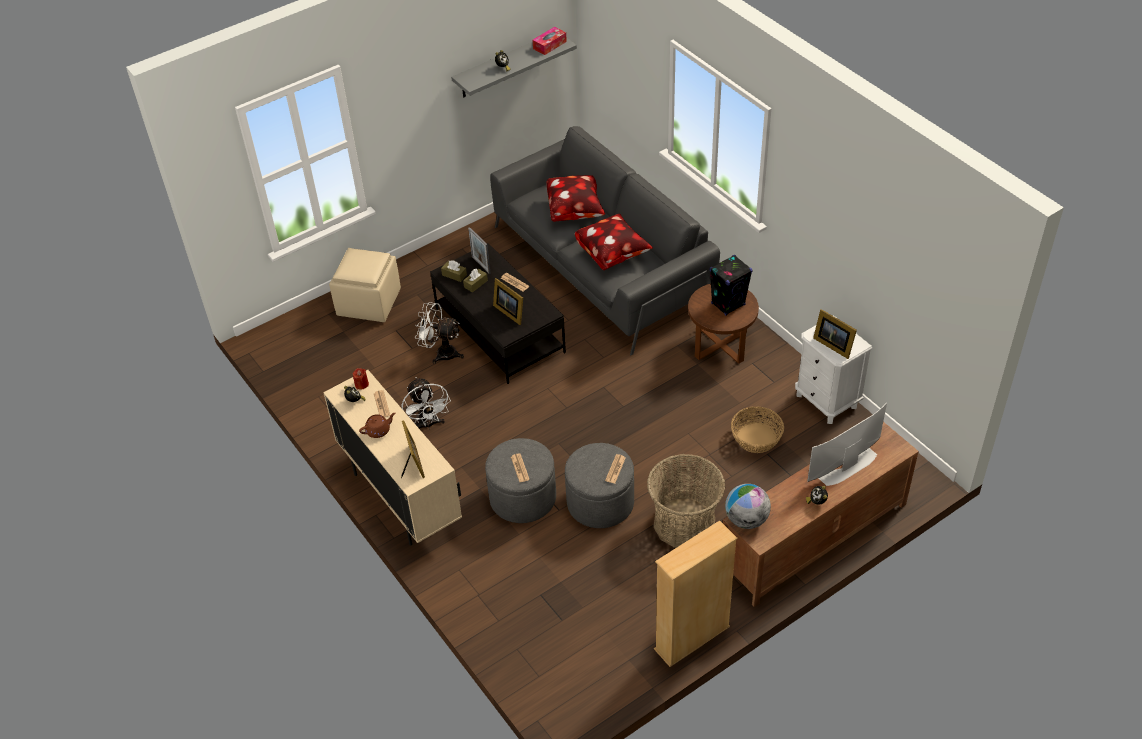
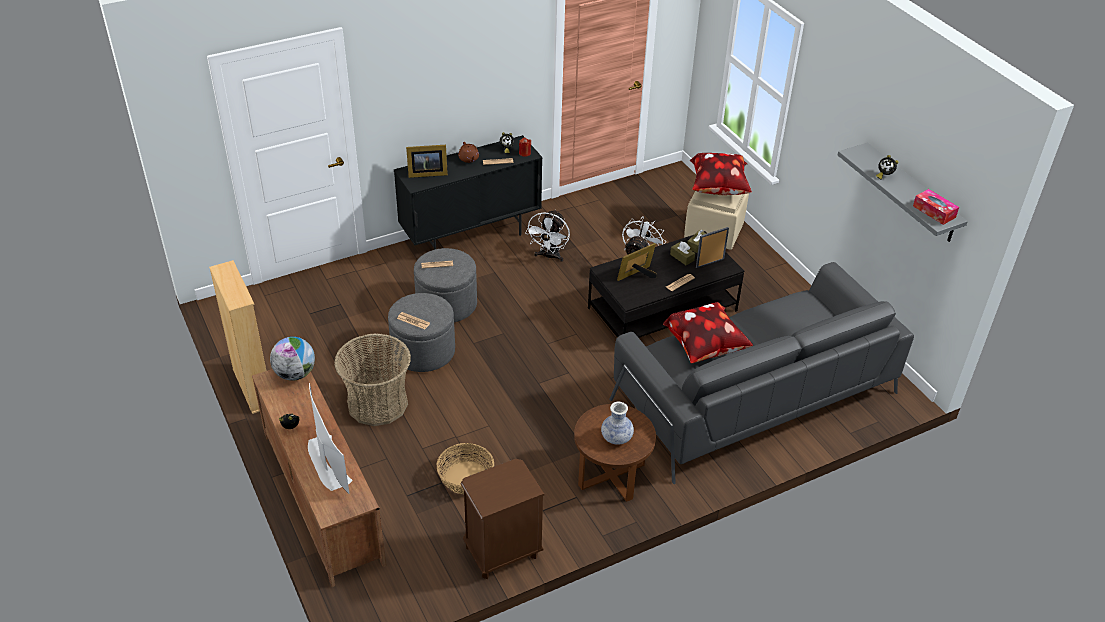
camera: 95 degrees right, 5 degrees down
beige cabinet [323,370,462,546] -> black cabinet [394,135,542,250]
white fan [402,377,451,430] -> white fan turned 60 degrees counterclockwise [526,209,570,262]
pillow [547,175,605,221] -> pillow moved to [690,153,752,195]
black speaker [709,255,752,316] -> vase [601,401,634,445]
white nightstand [795,315,873,424] -> brown nightstand [461,459,545,579]
picture frame [813,309,857,359] -> none

